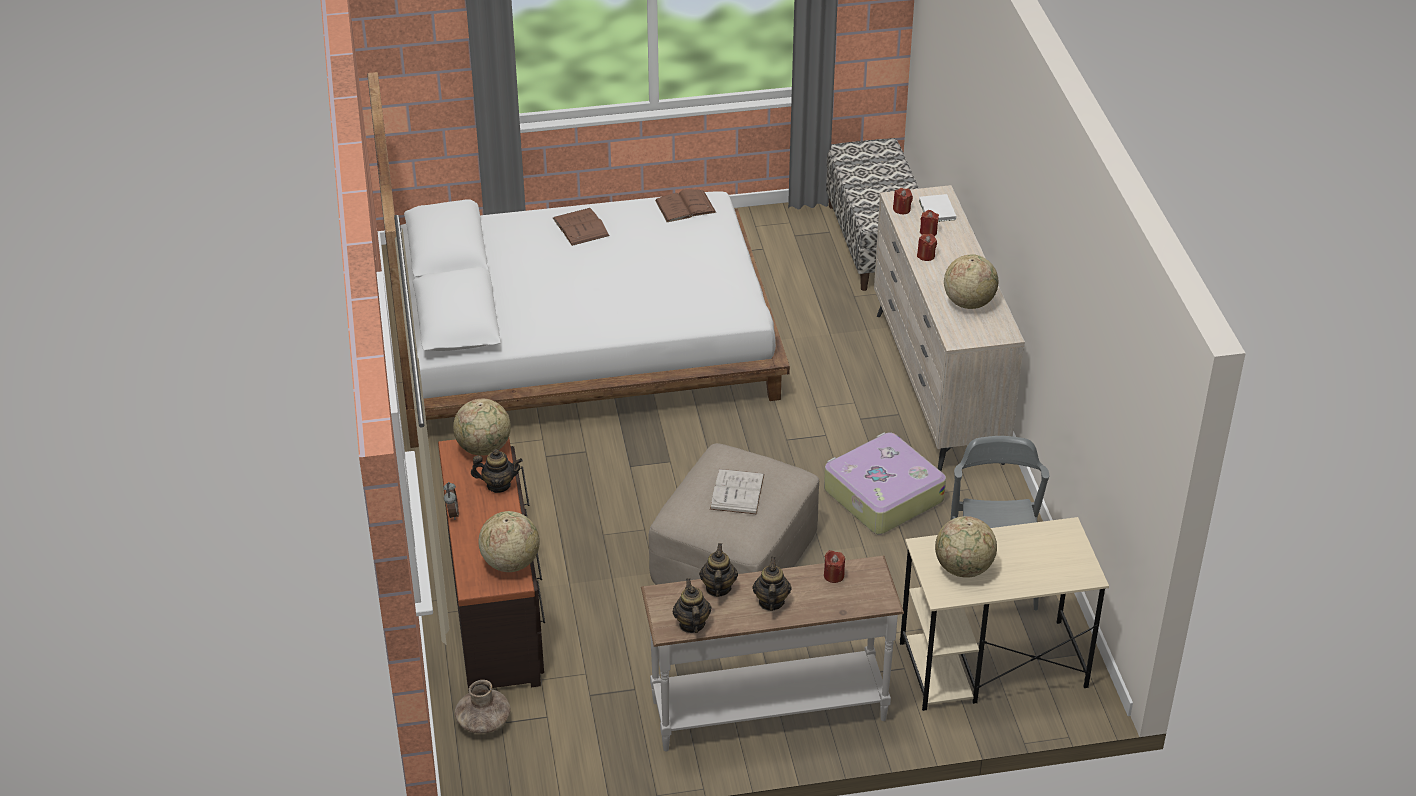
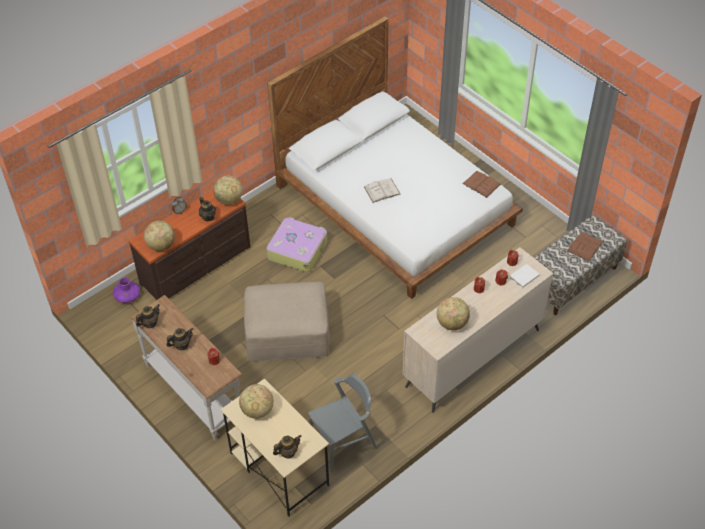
camera: 60 degrees right, 10 degrees up
brown vase [455,680,511,734] -> purple vase [113,278,140,303]
brown book [553,208,610,246] -> brown book moved to [567,232,603,262]
teapot [699,543,738,597] -> teapot moved to [273,435,301,458]
white book [710,469,765,515] -> white book moved to [364,178,401,203]
suitcase [824,433,946,534] -> suitcase moved to [267,217,327,272]

